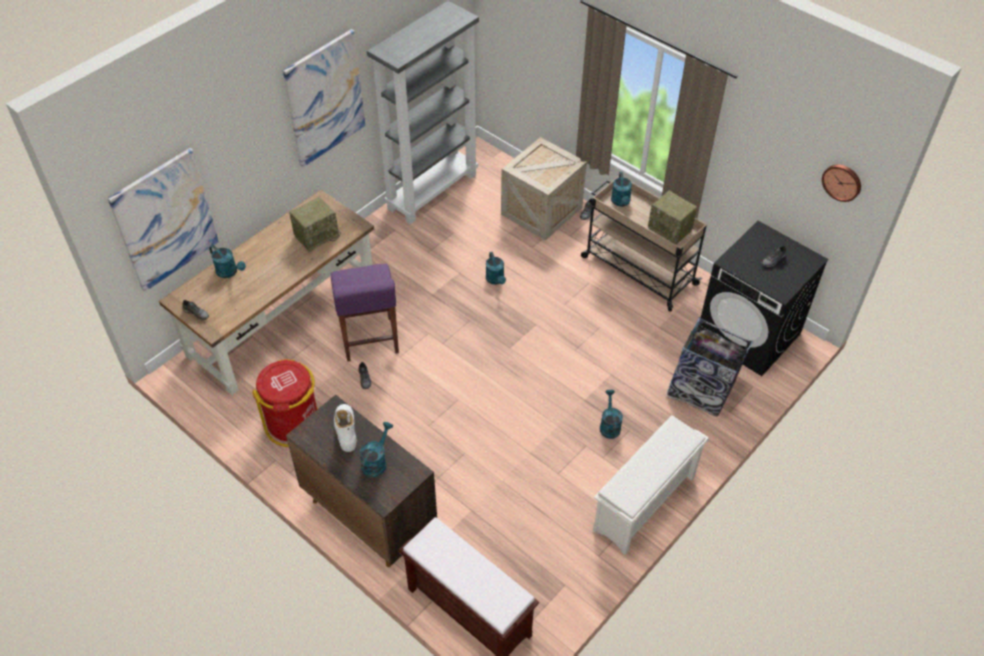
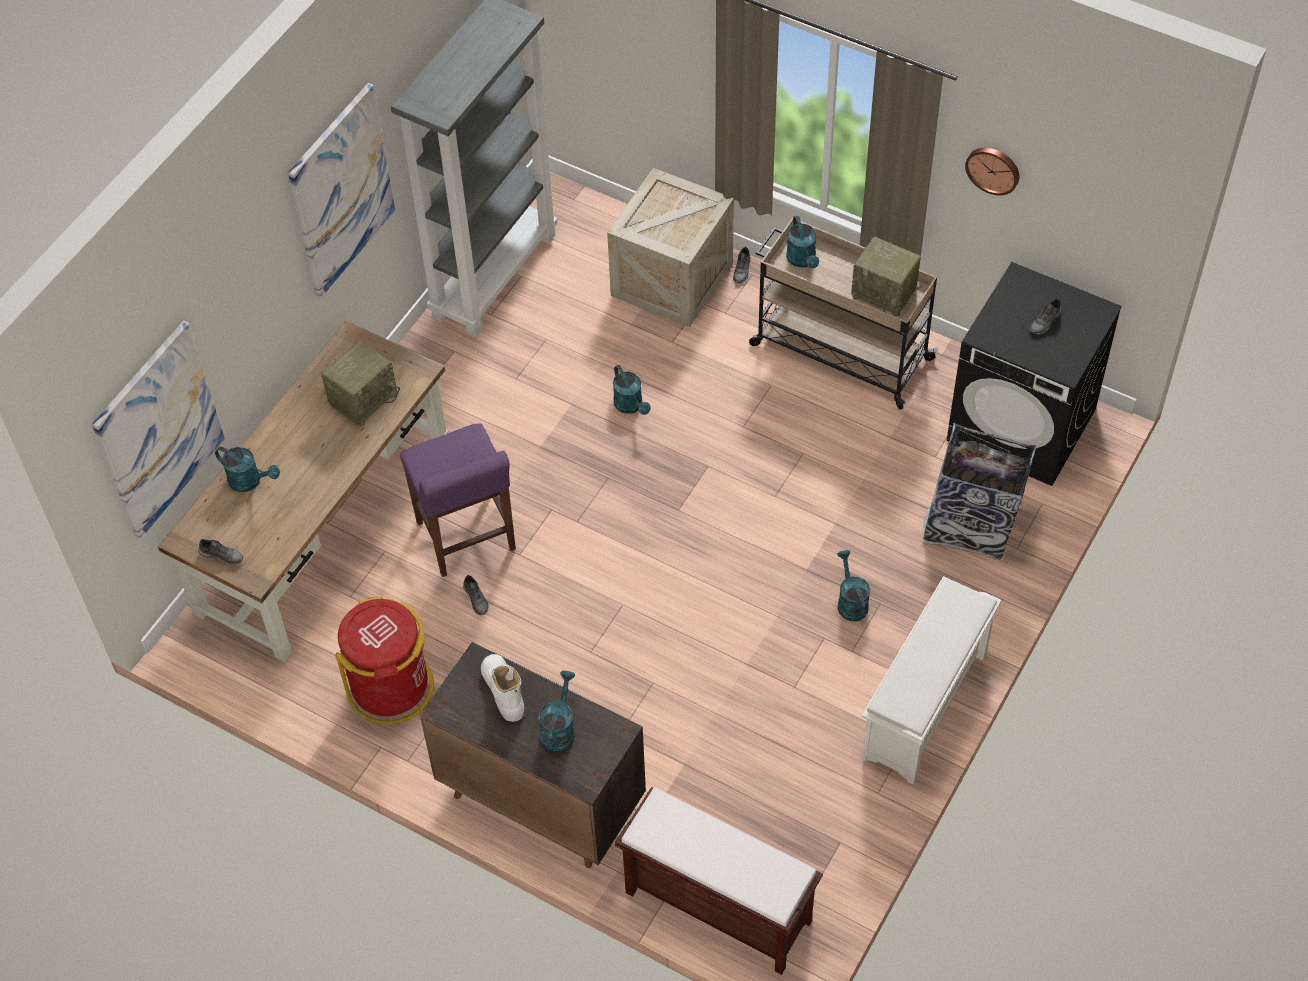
camera: 10 degrees left, 5 degrees up
wall clock [822,165,861,202] -> wall clock moved to [965,148,1020,195]

